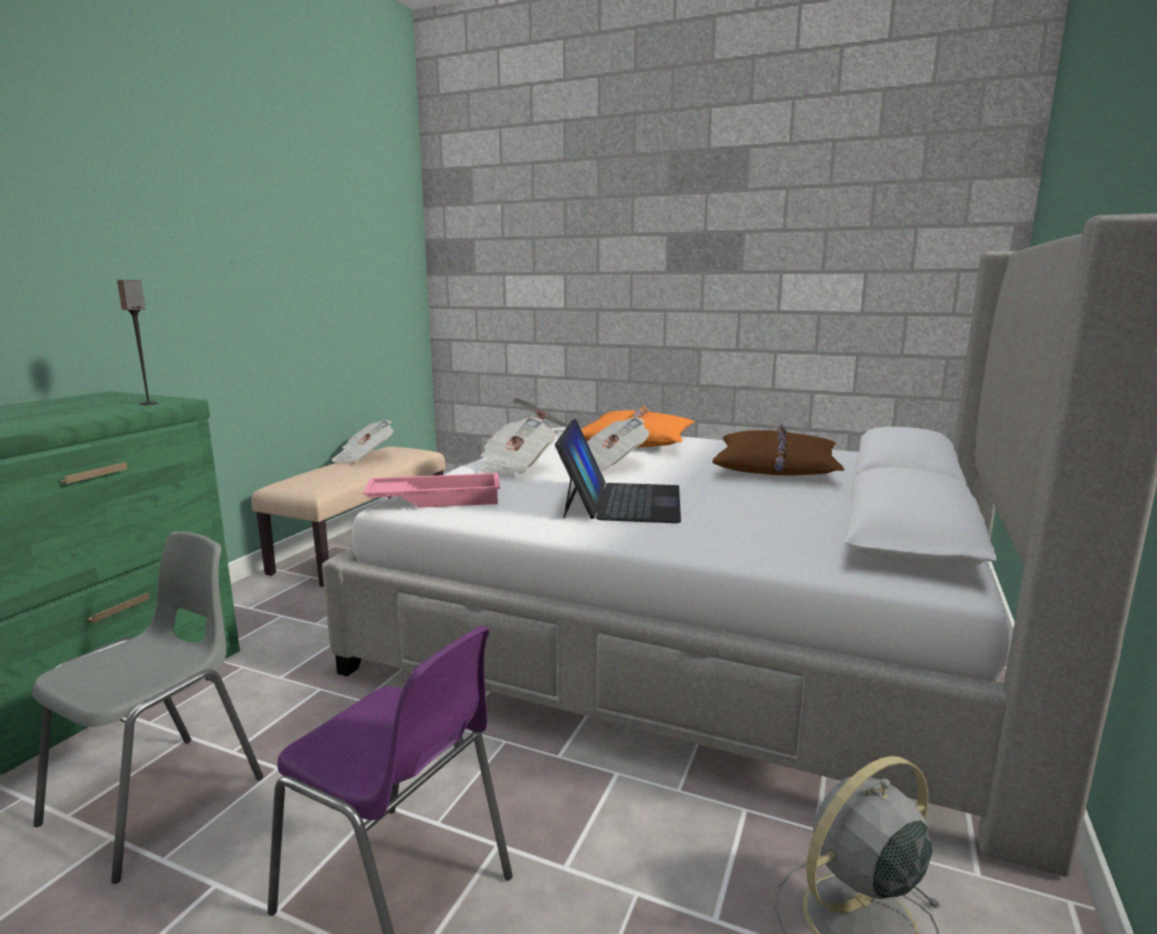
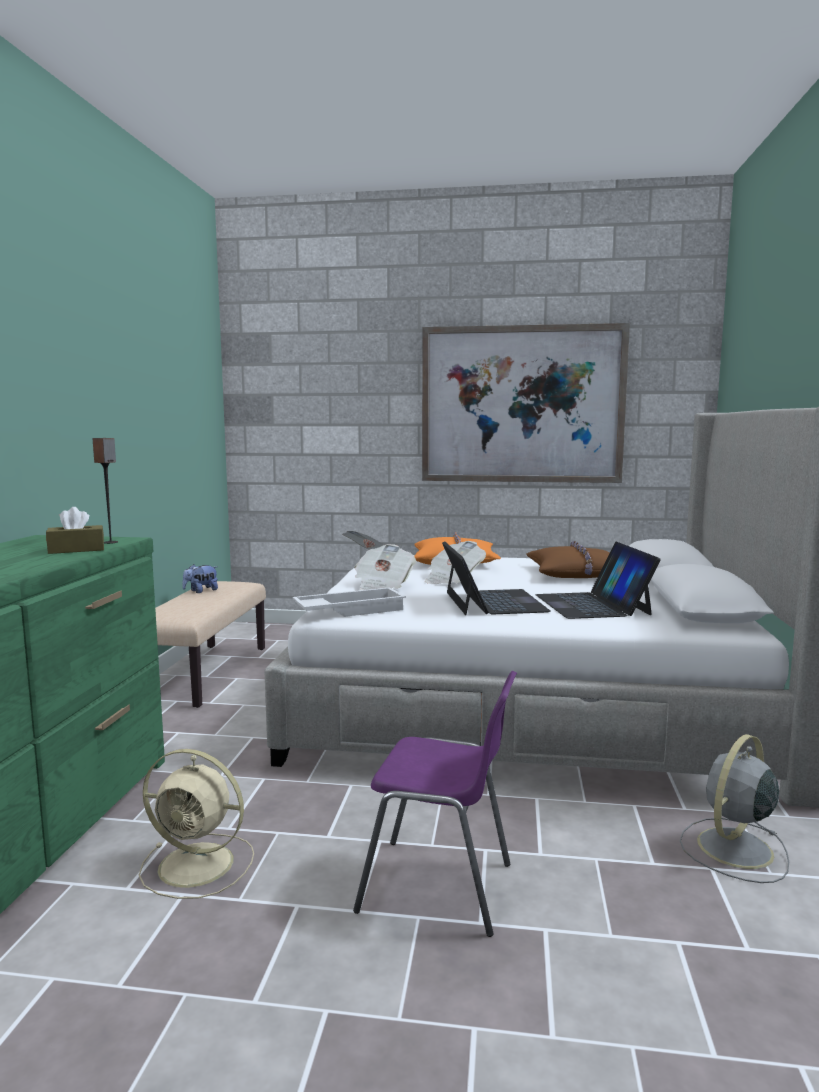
camera: 15 degrees left, 5 degrees down
grey chair [32,531,263,884] -> beige fan [139,749,254,899]
newspaper [332,420,393,463] -> plush toy [182,564,218,593]
pink tray [363,473,500,508] -> white tray [293,587,406,617]
none -> brown tissue box [46,507,104,554]
none -> picture [422,323,630,483]
none -> laptop [535,542,661,619]

